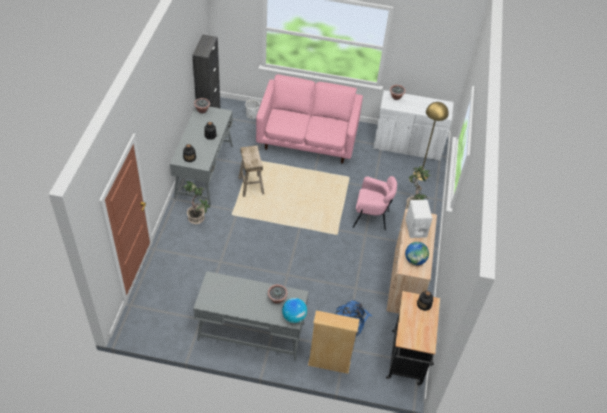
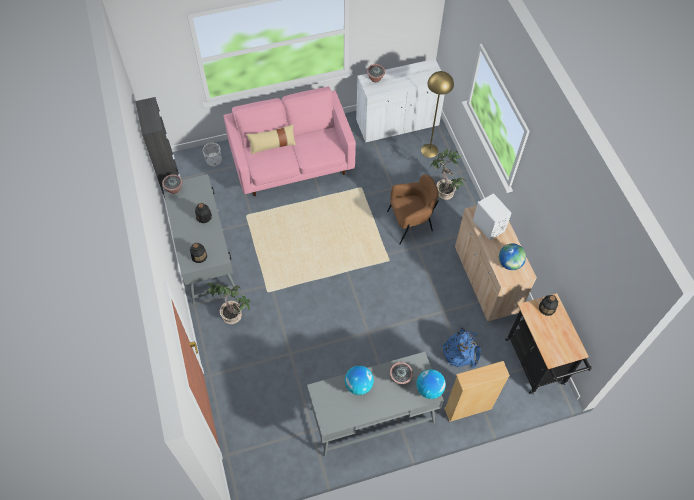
camera: 25 degrees left, 10 degrees up
beige stool [239,146,264,197] -> none
pink armchair [353,176,397,230] -> brown armchair [387,175,439,245]
none -> beige pillow [247,124,296,155]
none -> globe [345,366,374,395]

